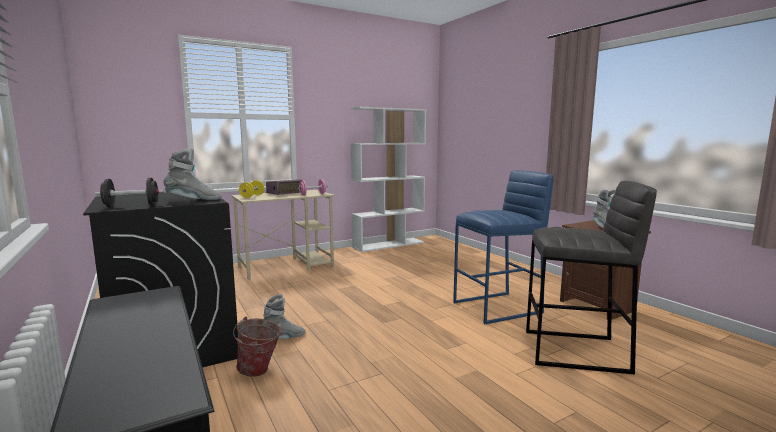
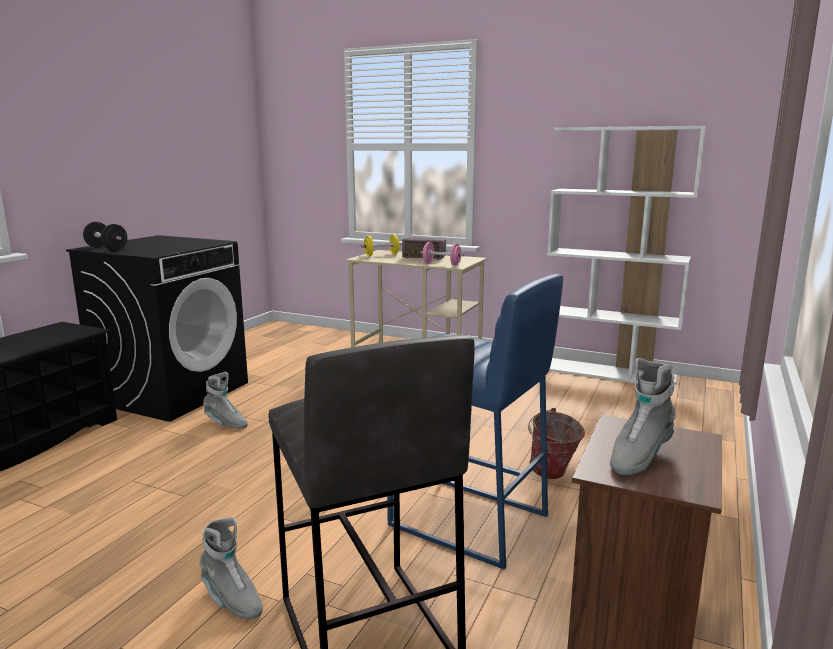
camera: 55 degrees right, 5 degrees up
grey boot [163,148,222,200] -> grey boot moved to [199,517,263,619]
bucket [233,317,282,377] -> bucket moved to [528,408,585,479]

